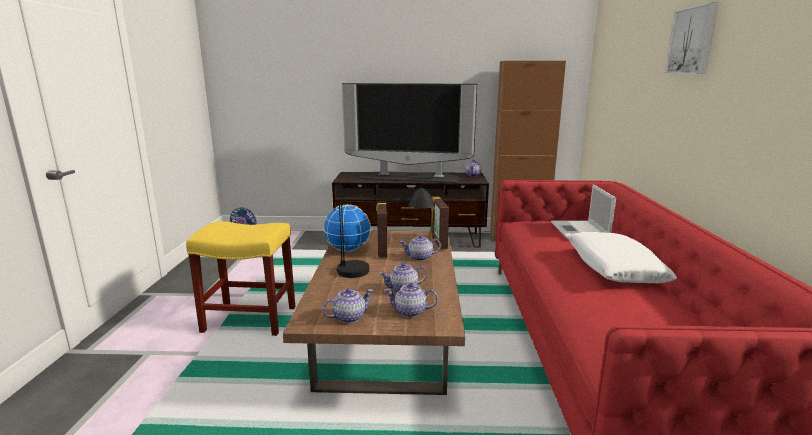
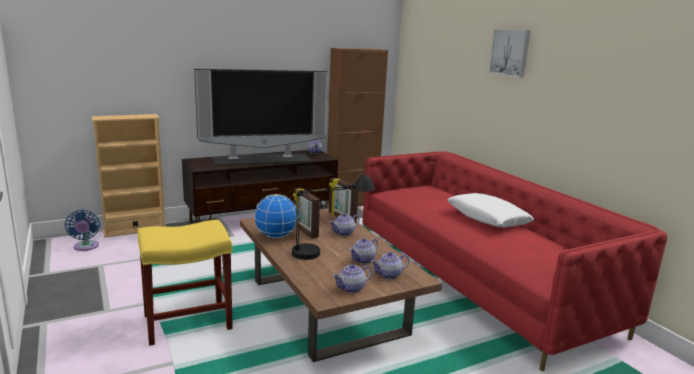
camera: 30 degrees left, 0 degrees up
teapot [323,288,373,323] -> teapot turned 150 degrees counterclockwise [333,264,372,293]
laptop [551,185,616,239] -> none
none -> beige bookcase [91,114,166,237]

